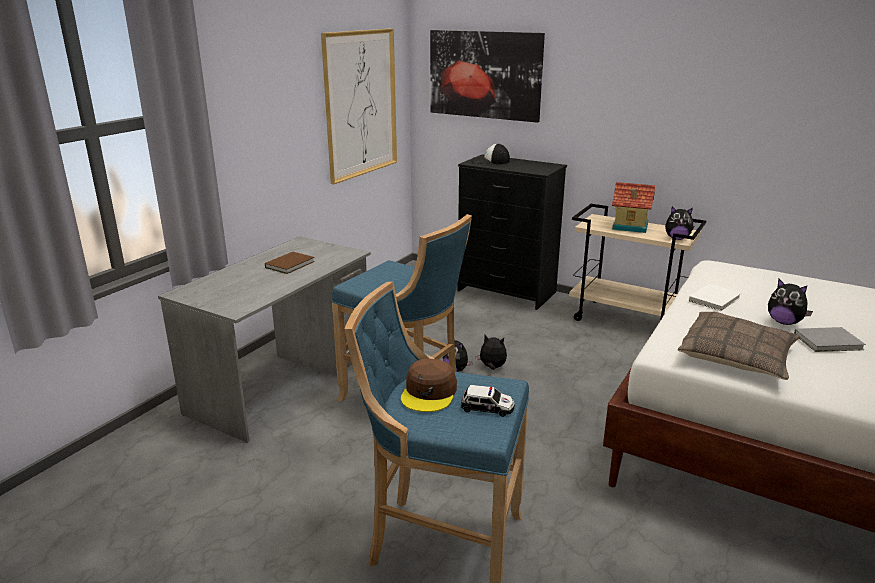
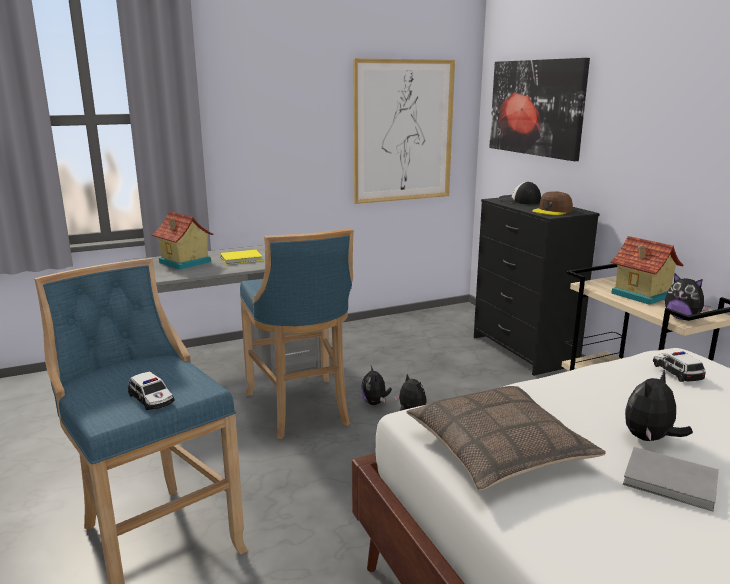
camera: 35 degrees right, 5 degrees down
brown book [265,252,315,274] -> yellow book [221,250,263,265]
brown cap [401,359,457,412] -> brown cap moved to [532,191,573,215]
white book [689,284,741,311] -> none
plush toy [768,279,813,325] -> plush toy turned 60 degrees clockwise [625,370,693,441]
none -> toy house [152,211,213,270]
none -> toy car [653,351,706,382]

